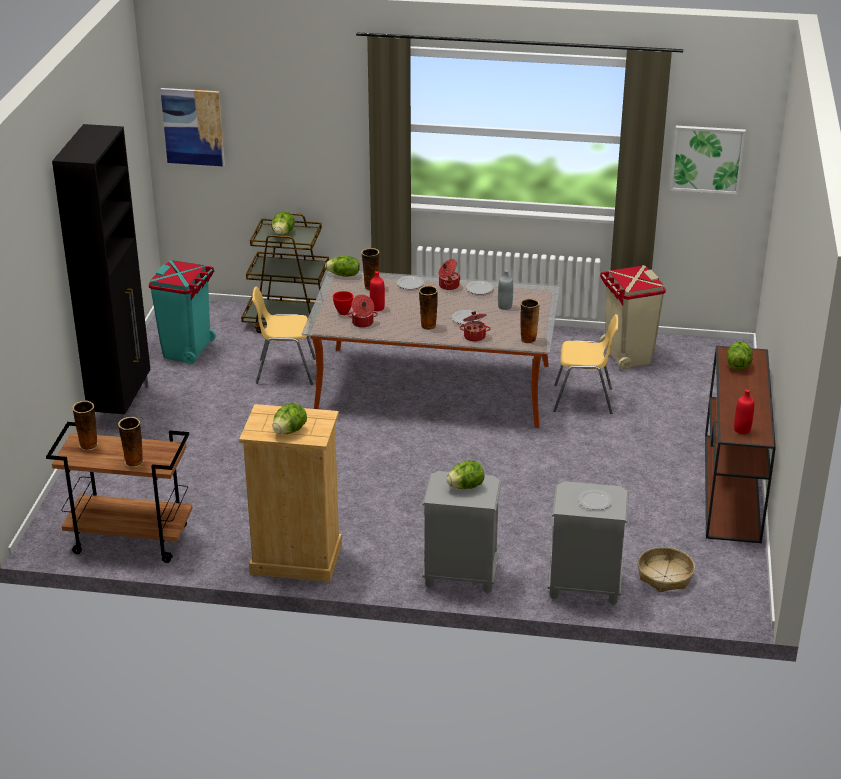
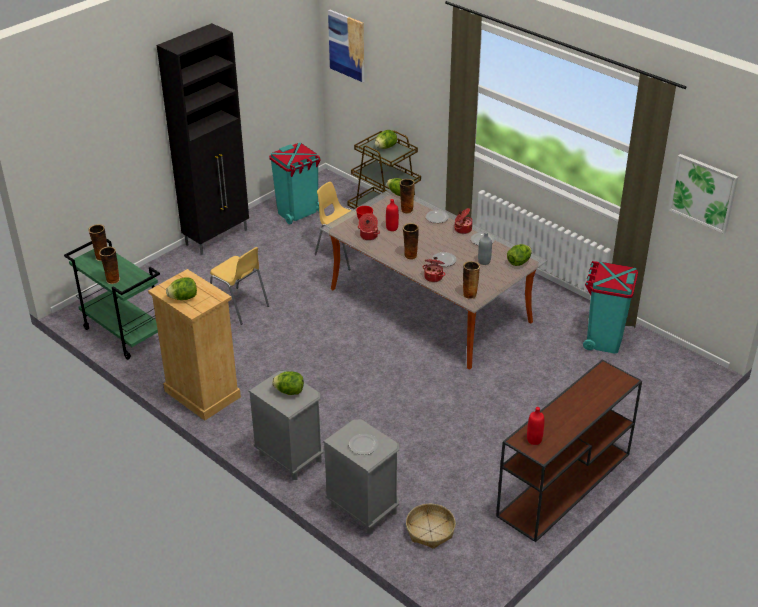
camera: 35 degrees right, 5 degrees up
brown cart [46,422,193,563] -> green cart [64,238,160,360]
yellow chair [553,314,618,414] -> yellow chair moved to [210,247,269,325]
beige trash can [599,265,666,370] -> turquoise trash can [583,261,638,354]
lettuce [727,342,753,370] -> lettuce moved to [507,244,532,266]

